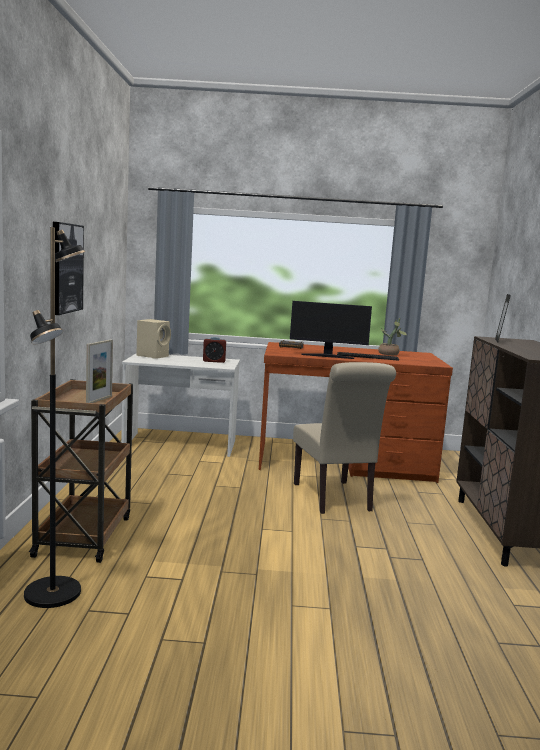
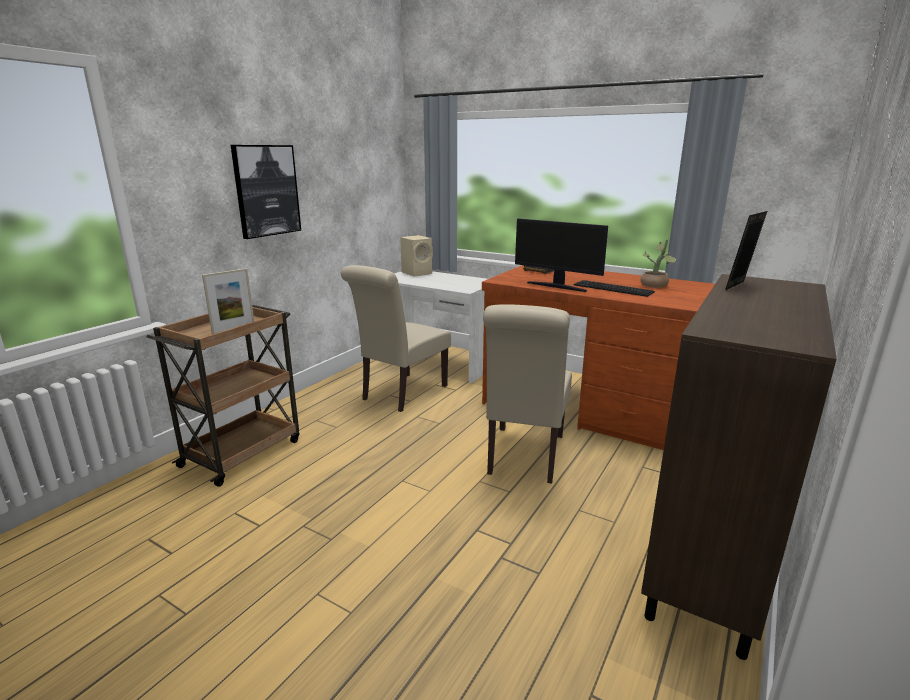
camera: 30 degrees right, 10 degrees up
black floor lamp [24,227,85,608] -> none
alarm clock [203,337,226,363] -> none
none -> beige chair [341,265,451,412]

